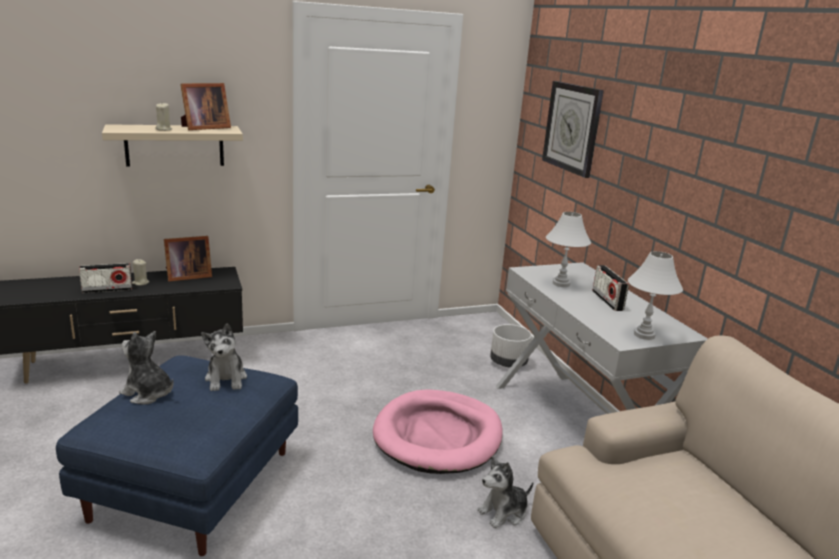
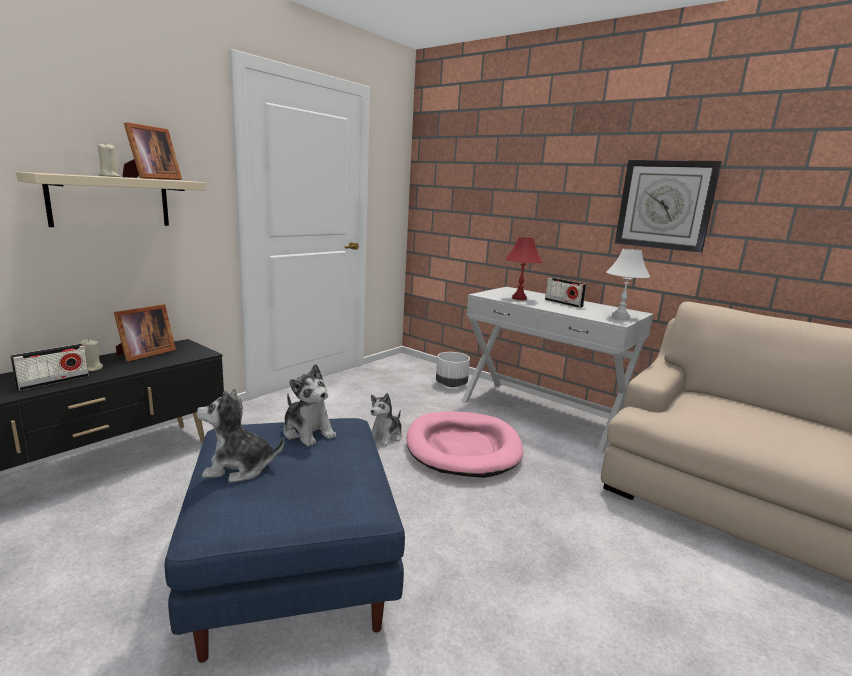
camera: 30 degrees left, 5 degrees down
plush toy [477,456,533,528] -> plush toy moved to [370,393,402,446]
wall clock [542,81,604,178] -> wall clock moved to [615,160,722,253]
white table lamp [546,212,591,287] -> red table lamp [505,237,542,300]

